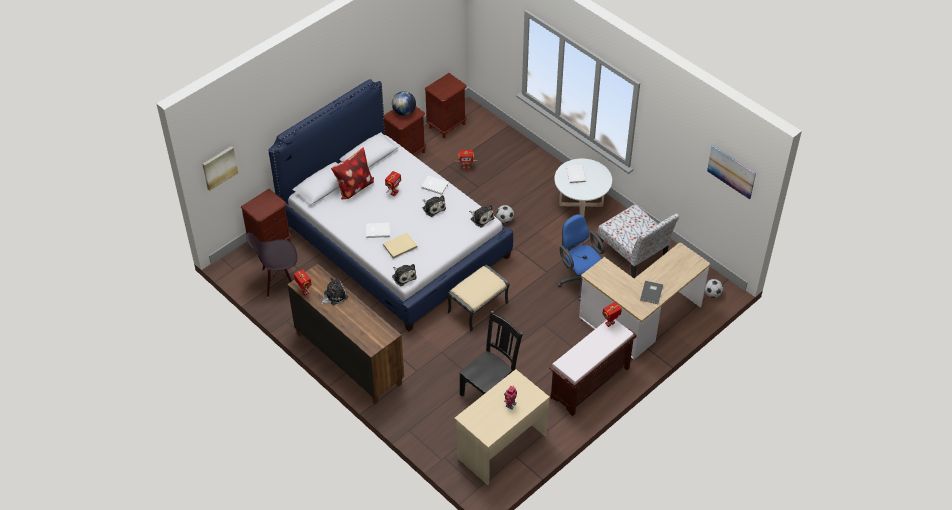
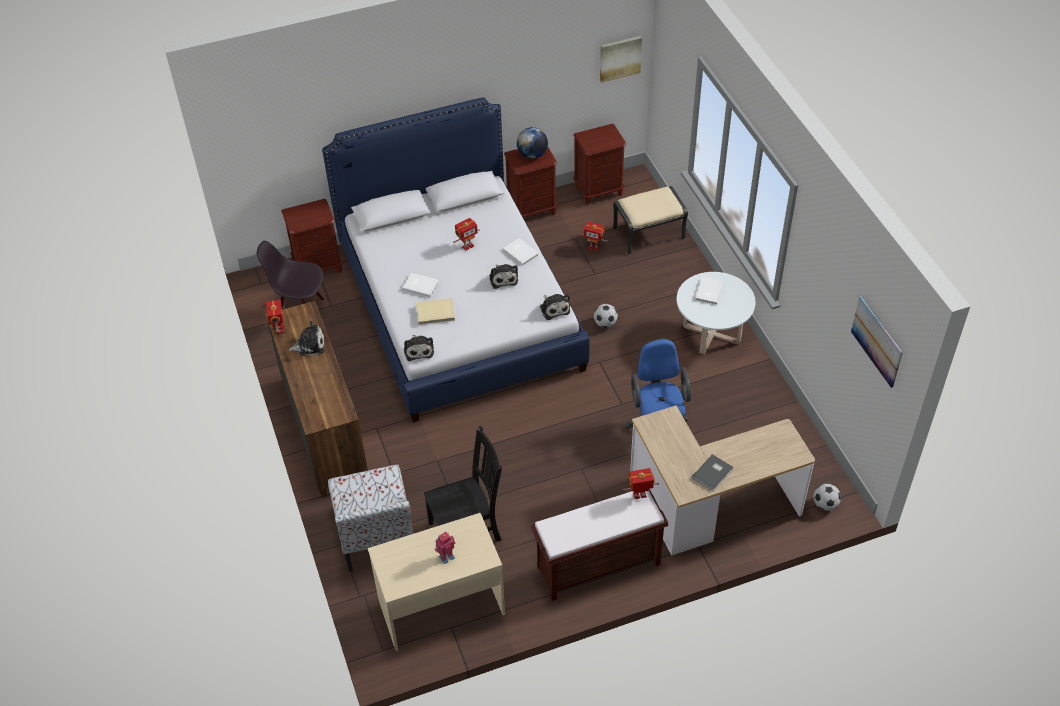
camera: 25 degrees right, 0 degrees up
picture [202,146,238,191] -> picture moved to [600,36,642,83]
pillow [331,147,374,199] -> none
beige ottoman [447,265,510,332] -> beige ottoman moved to [613,186,688,255]
chair [598,204,679,278] -> chair moved to [328,465,413,572]

